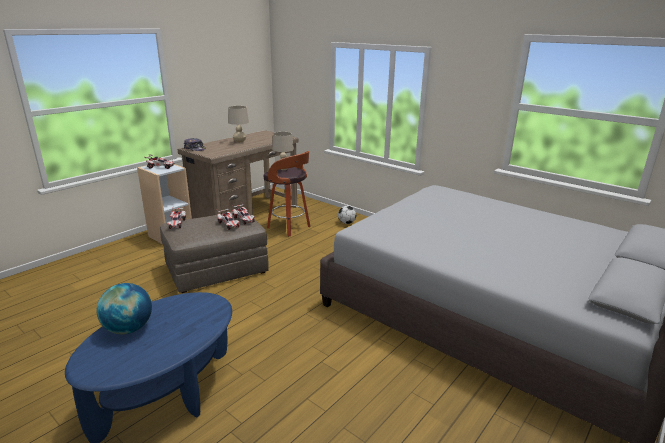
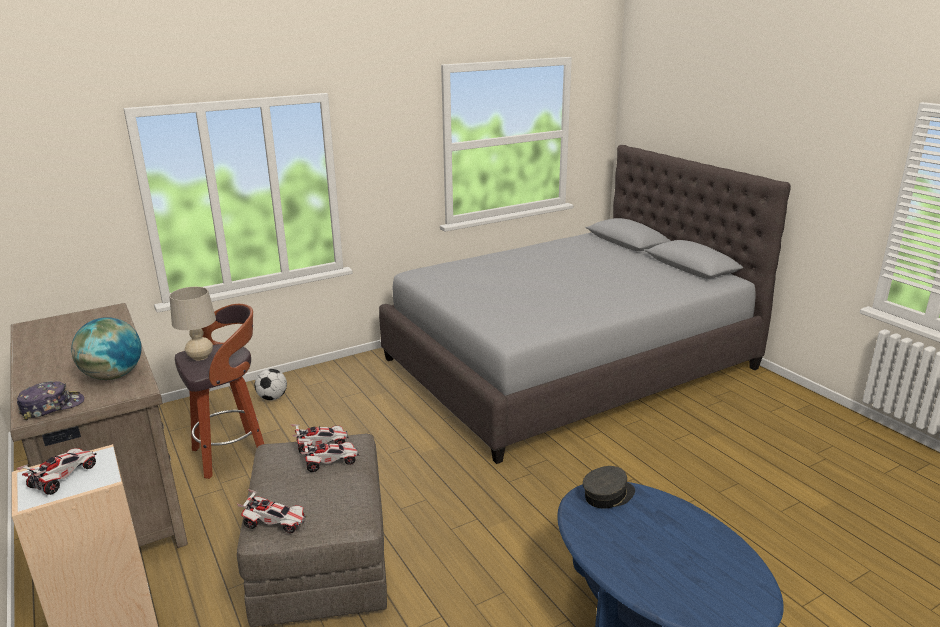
camera: 70 degrees left, 0 degrees up
globe [96,283,152,334] -> globe moved to [71,317,142,380]
beige table lamp [228,106,249,143] -> none
none -> grey cap [583,466,635,508]

